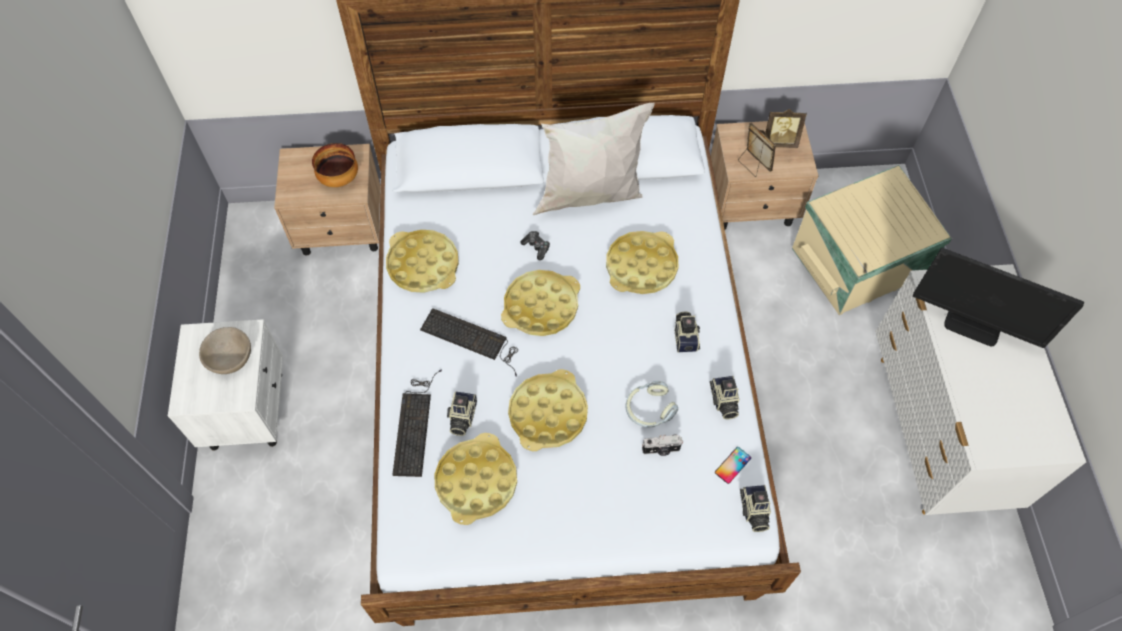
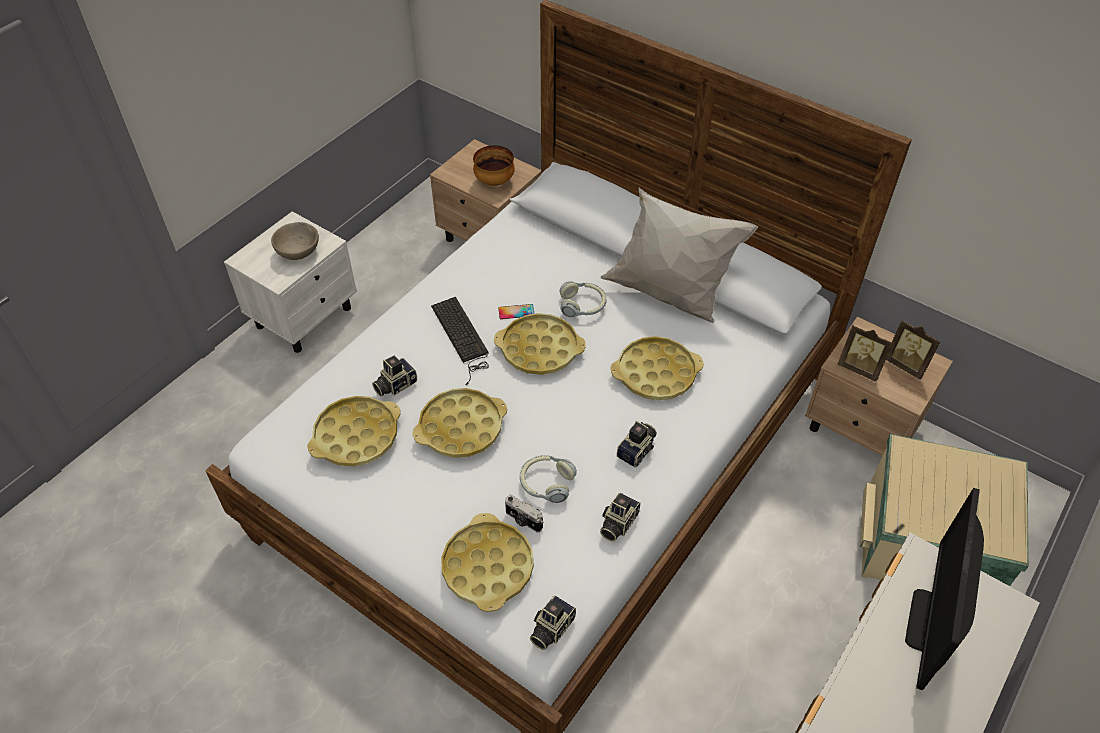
camera: 40 degrees right, 10 degrees down
yellow tray [386,230,459,293] -> yellow tray moved to [441,513,534,612]
keyboard [392,369,442,477] -> none
game controller [520,231,550,260] -> headphones [560,281,607,317]
phone [715,447,751,484] -> phone moved to [498,304,534,319]
picture frame [738,122,776,177] -> picture frame turned 120 degrees clockwise [838,326,893,382]
monitor [913,248,1084,348] -> monitor turned 45 degrees clockwise [905,488,984,690]

